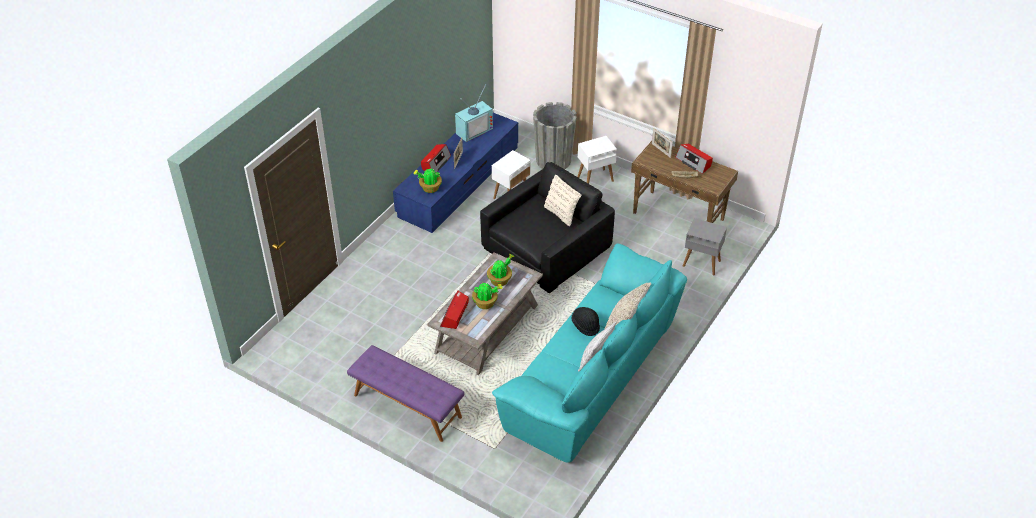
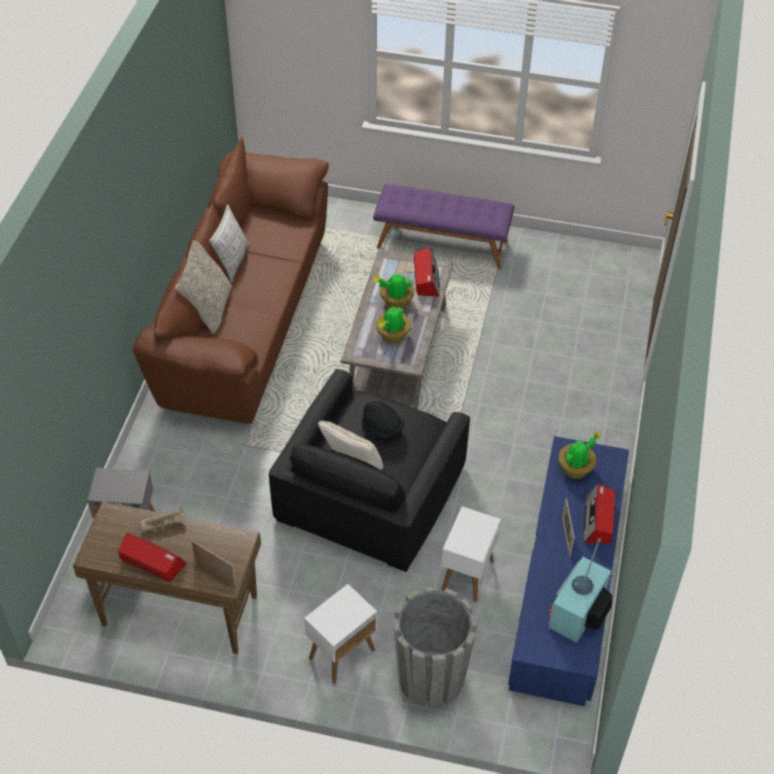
camera: 160 degrees right, 5 degrees up
turquoise sofa [492,244,687,463] -> brown sofa [133,137,329,424]
black hat [572,307,600,336] -> black hat moved to [362,401,404,439]

